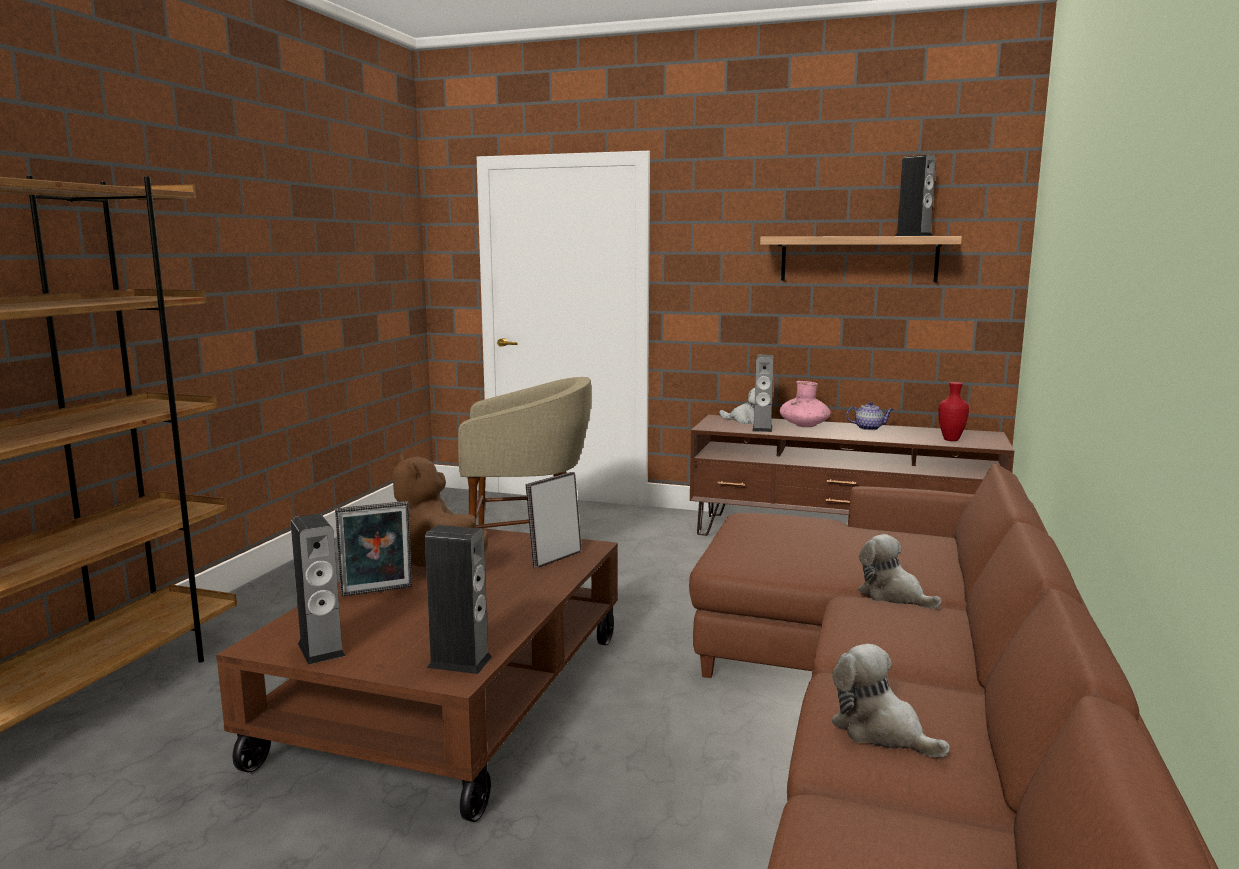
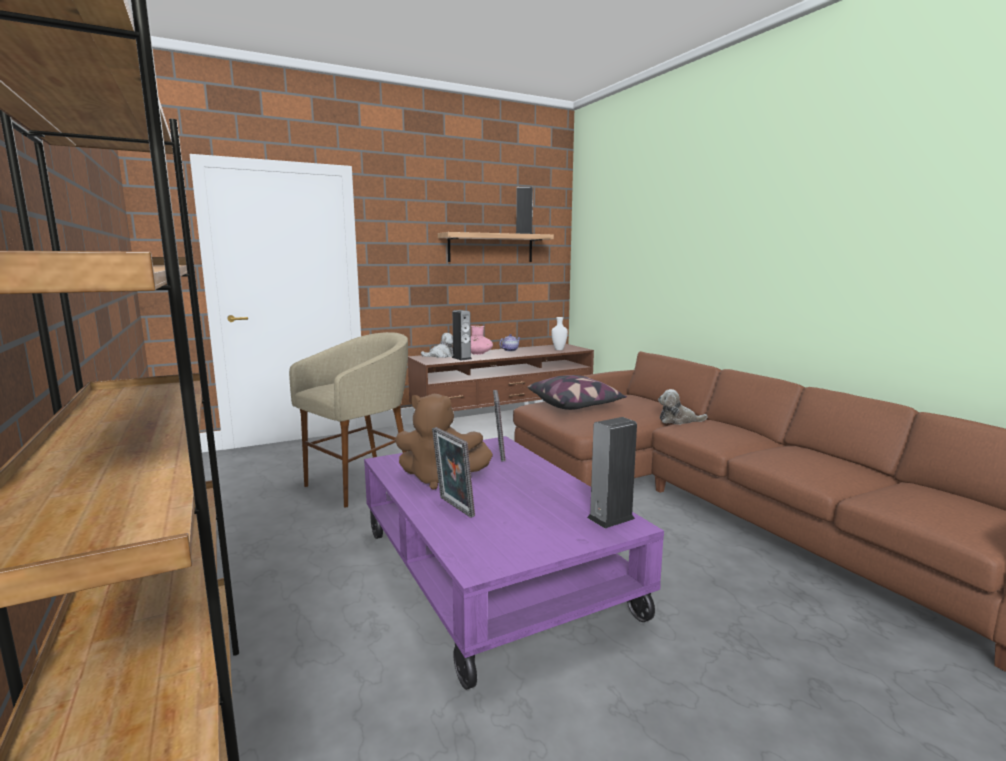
camera: 45 degrees left, 0 degrees up
brown coffee table [216,528,618,822] -> purple coffee table [364,436,664,690]
speaker [291,514,346,665] -> none
picture frame [335,501,412,597] -> picture frame turned 120 degrees clockwise [432,427,475,518]
plush toy [831,644,950,758] -> none
red vase [938,382,969,441] -> white vase [551,317,568,350]
none -> pillow [528,375,627,410]

